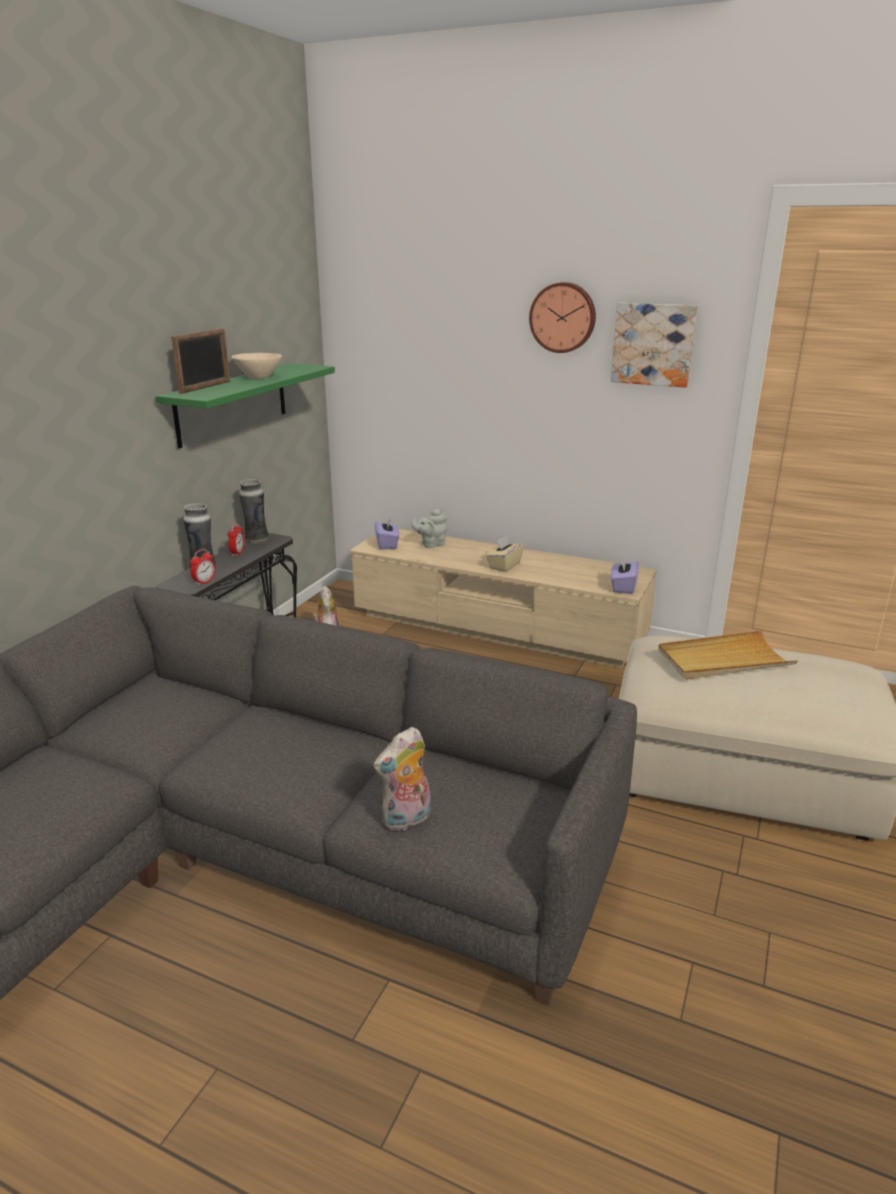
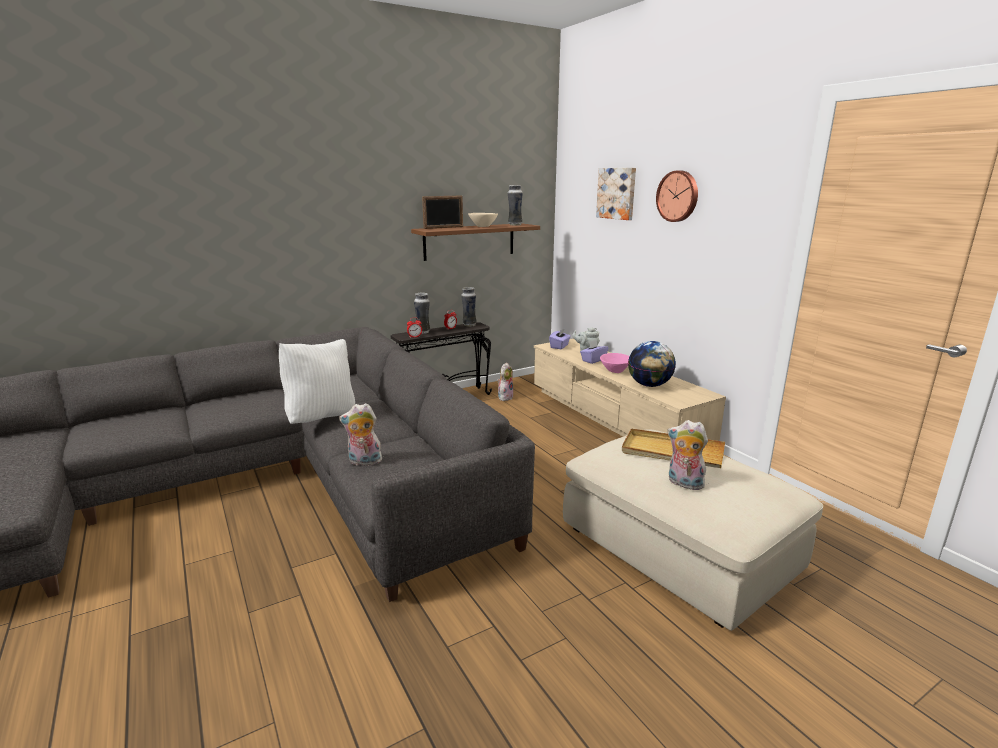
camera: 35 degrees right, 5 degrees down
green shelf [155,363,335,448] -> brown shelf [411,223,540,261]
beige tissue box [486,535,524,572] -> pink bowl [600,353,630,373]
picture [611,303,698,388] -> picture moved to [596,168,636,220]
purple tissue box [611,556,639,594] -> purple tissue box moved to [580,340,608,364]
none -> white pillow [279,339,355,424]
none -> vase [508,185,523,226]
none -> globe [628,341,676,387]
none -> plush toy [667,420,708,490]

